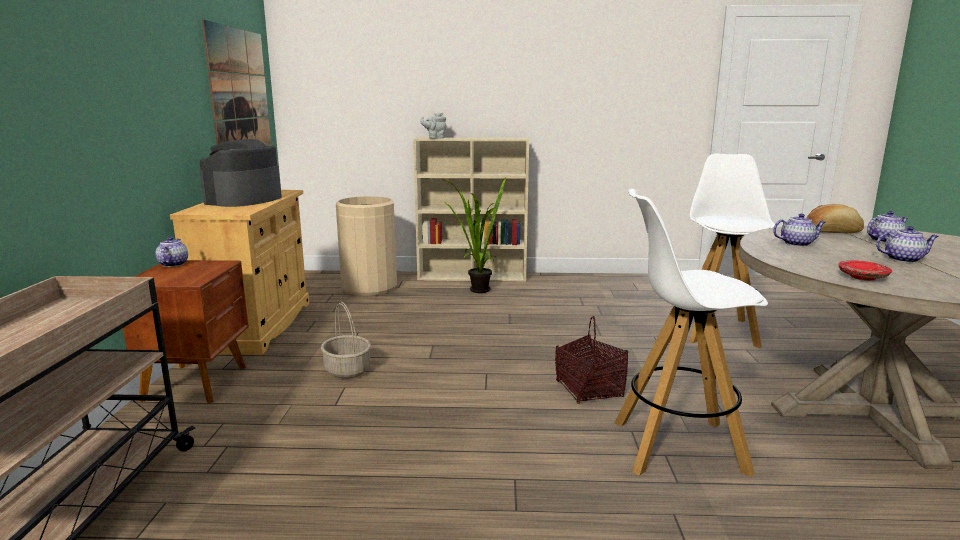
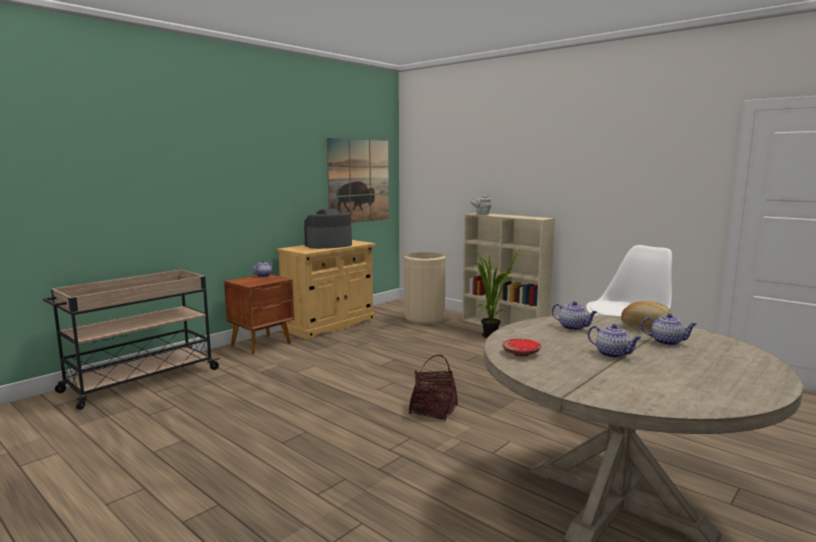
camera: 40 degrees right, 5 degrees down
basket [321,302,371,379] -> none
white stool [614,189,768,477] -> none

